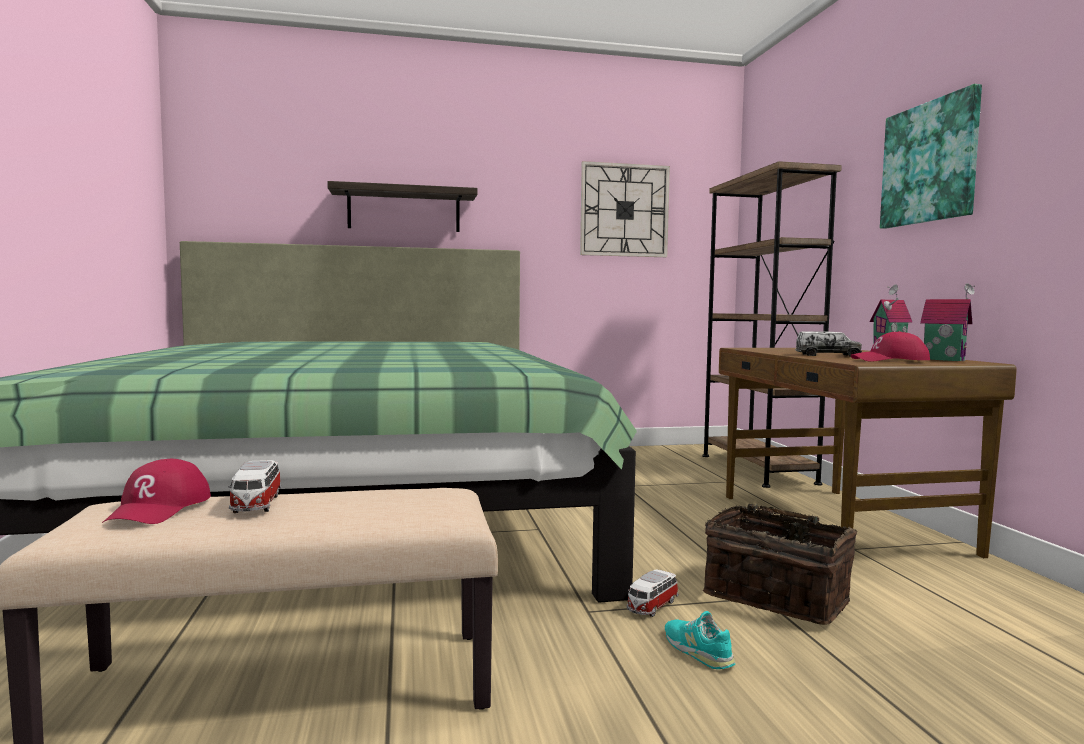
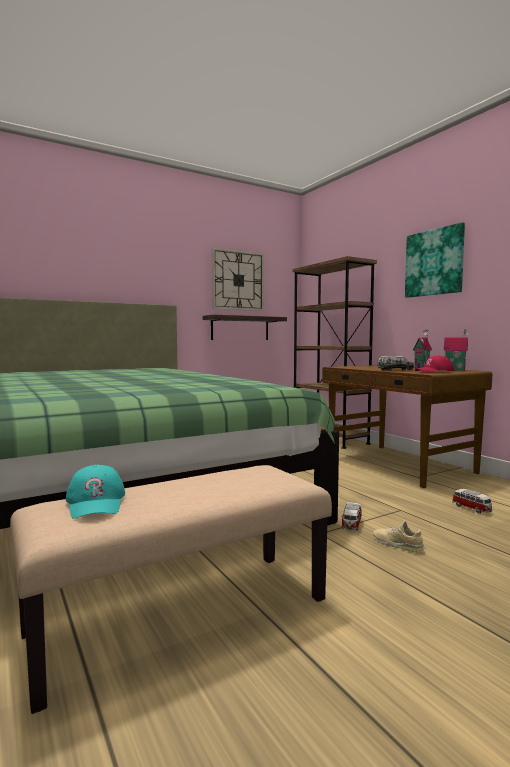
camera: 20 degrees left, 0 degrees up
red cap [102,459,211,524] -> turquoise cap [66,465,125,519]
toy car [228,460,281,513] -> toy car moved to [452,489,492,514]
shelf [327,181,477,232] -> shelf moved to [203,315,287,340]
turquoise shoe [665,611,735,669] -> beige shoe [373,521,425,553]
basket [703,504,857,625] -> none

